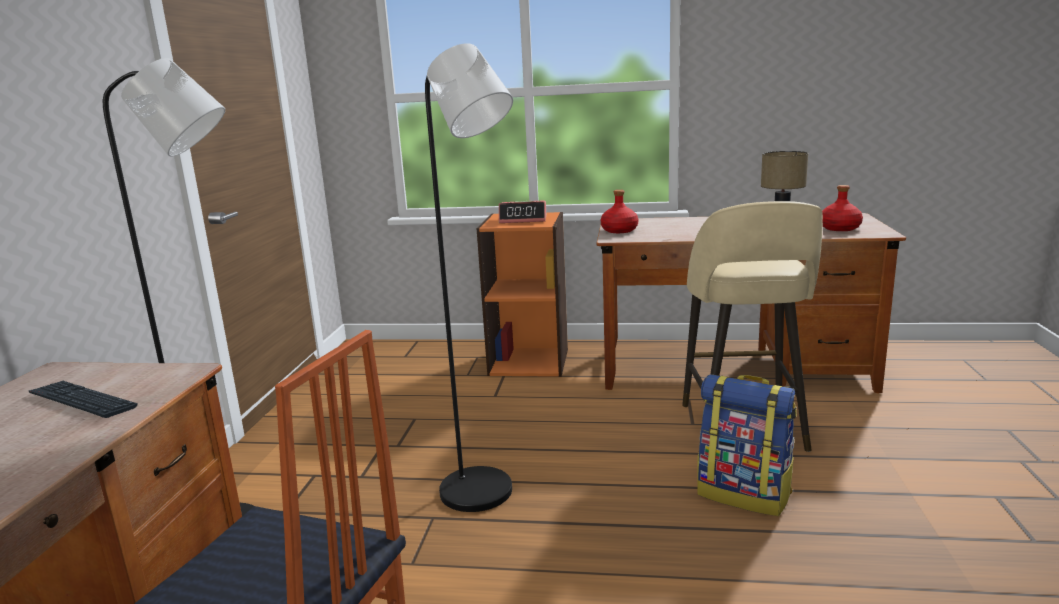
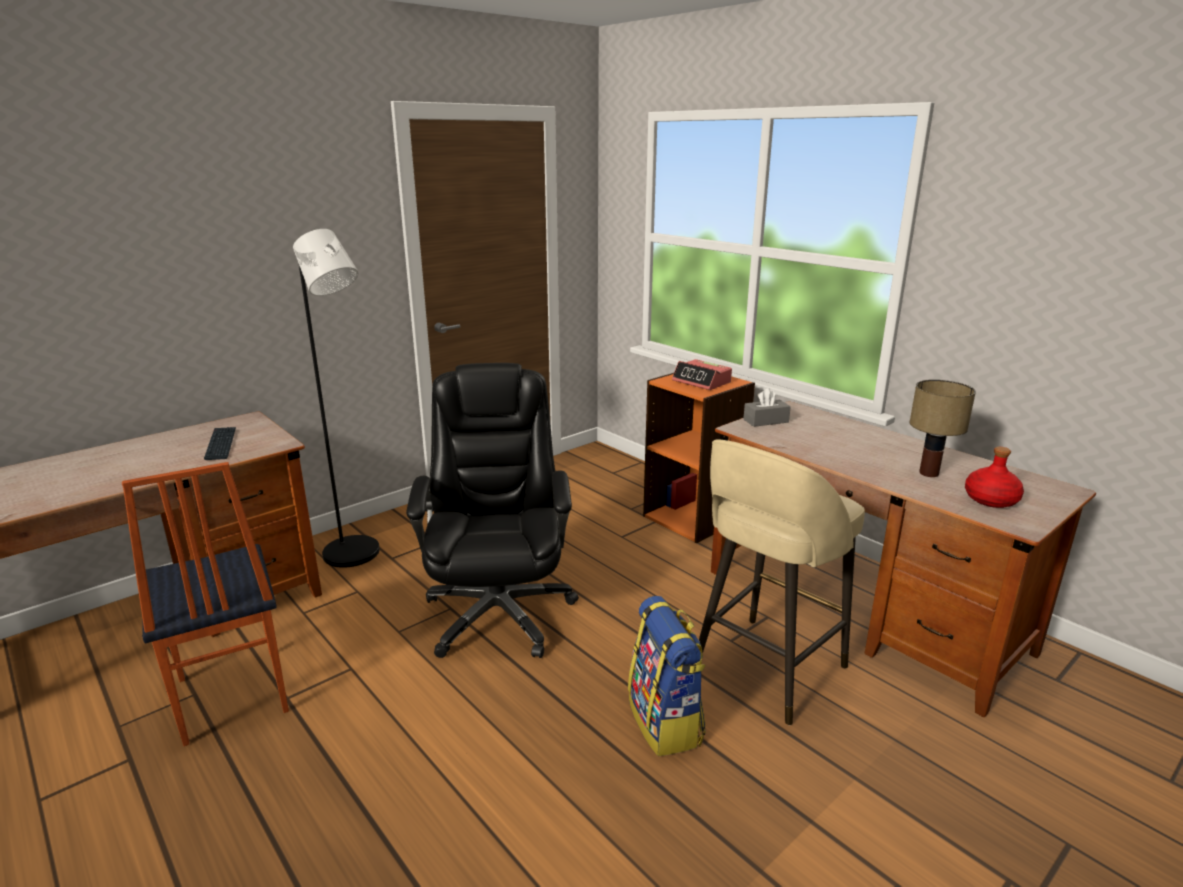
camera: 40 degrees right, 5 degrees up
black floor lamp [425,43,513,512] -> black office chair [406,363,579,658]
red bottle [601,190,638,233] -> grey tissue box [743,388,791,427]

